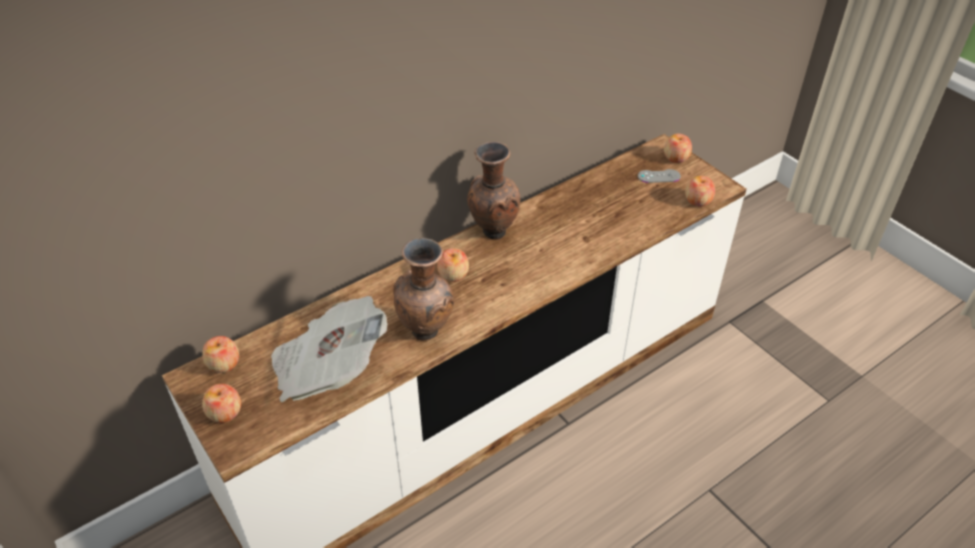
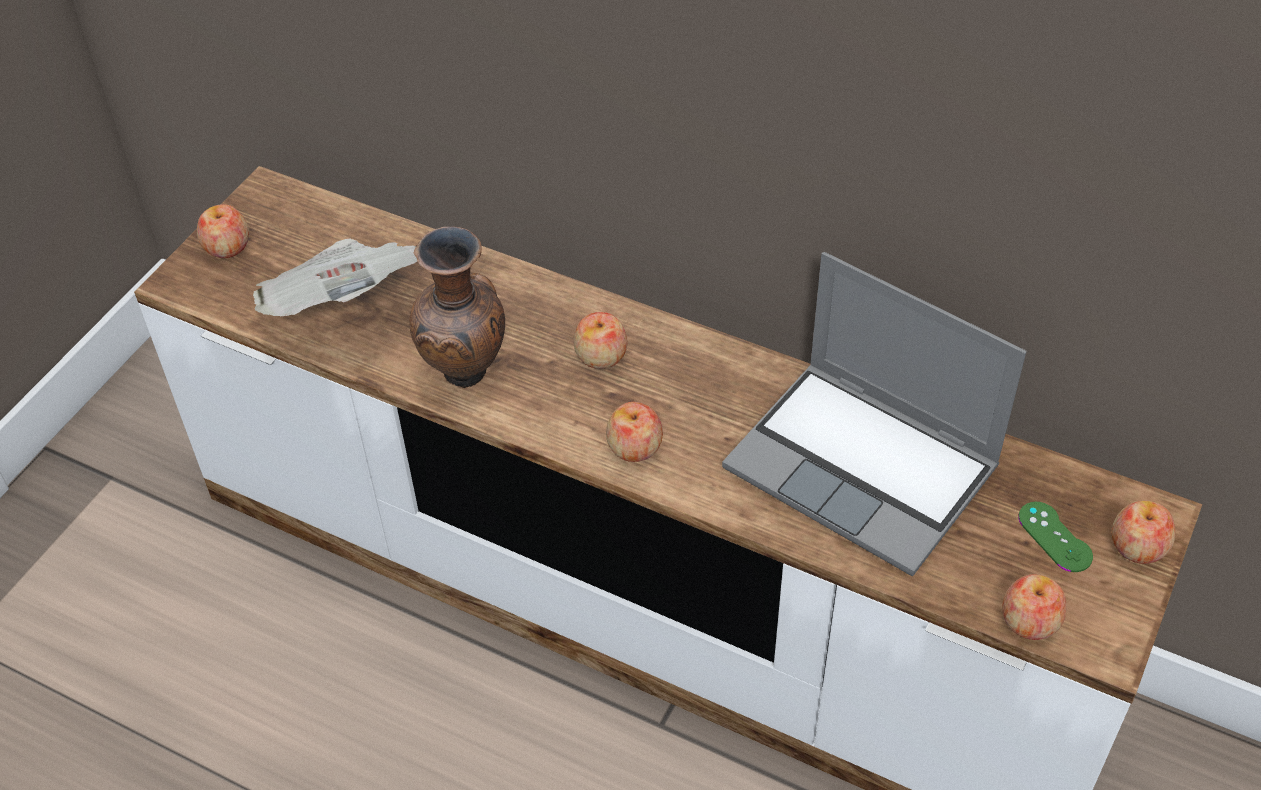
camera: 65 degrees right, 5 degrees up
apple [202,336,239,373] -> apple moved to [606,402,663,462]
brown vase [467,142,520,240] -> none
grey game controller [638,169,681,183] -> green game controller [1018,502,1093,572]
none -> laptop [722,252,1026,576]

